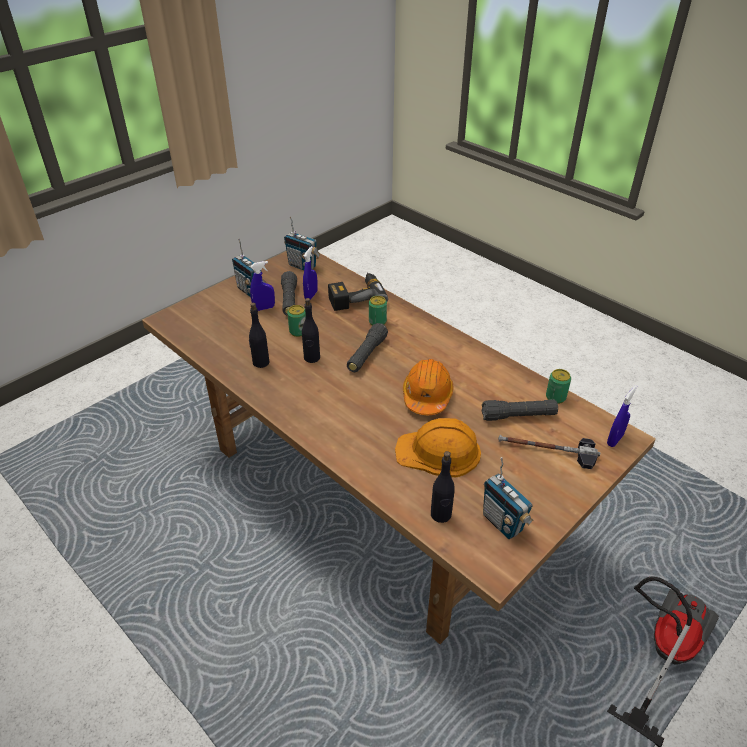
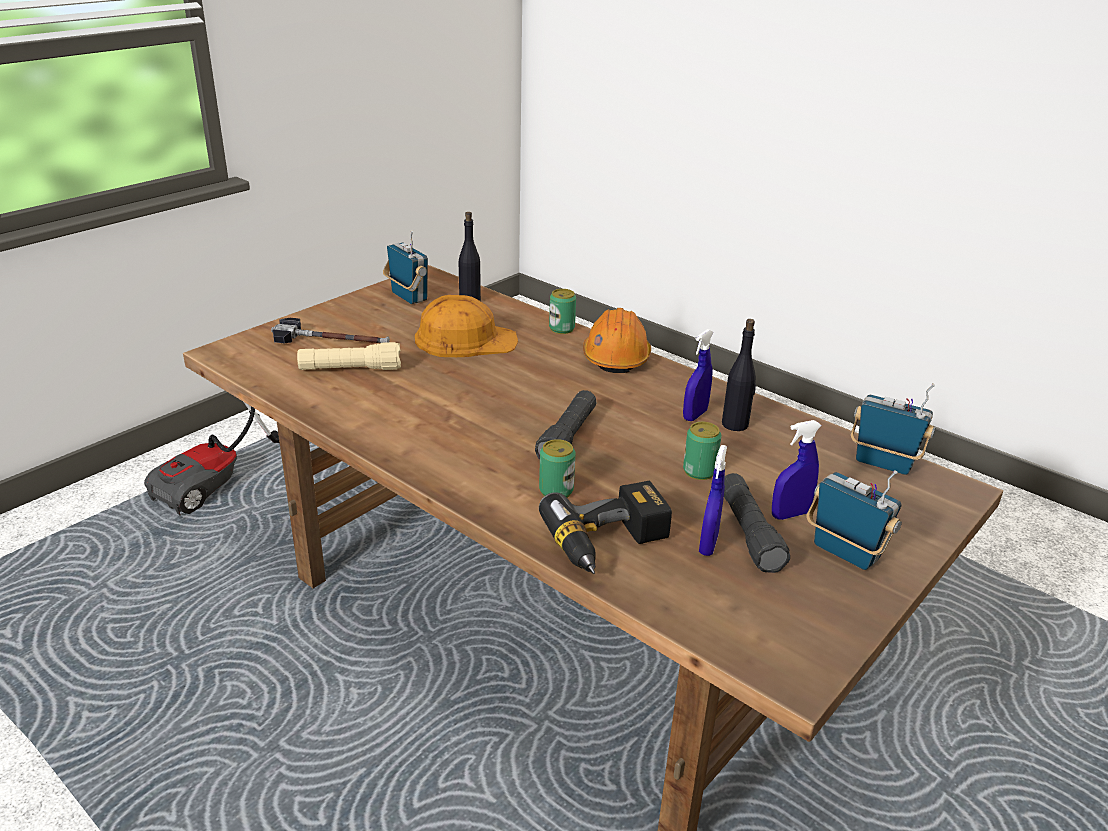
camera: 175 degrees right, 10 degrees down
radio [284,216,320,270] -> radio moved to [851,383,935,475]
black bottle [302,298,320,363] -> none
orange hard hat [403,359,453,415] -> orange hard hat moved to [583,308,651,373]
black flashlight [482,400,558,421] -> beige flashlight [297,342,401,370]
can [546,369,571,404] -> can moved to [549,289,576,334]
blue spray bottle [607,385,637,447] -> blue spray bottle moved to [683,329,713,421]

